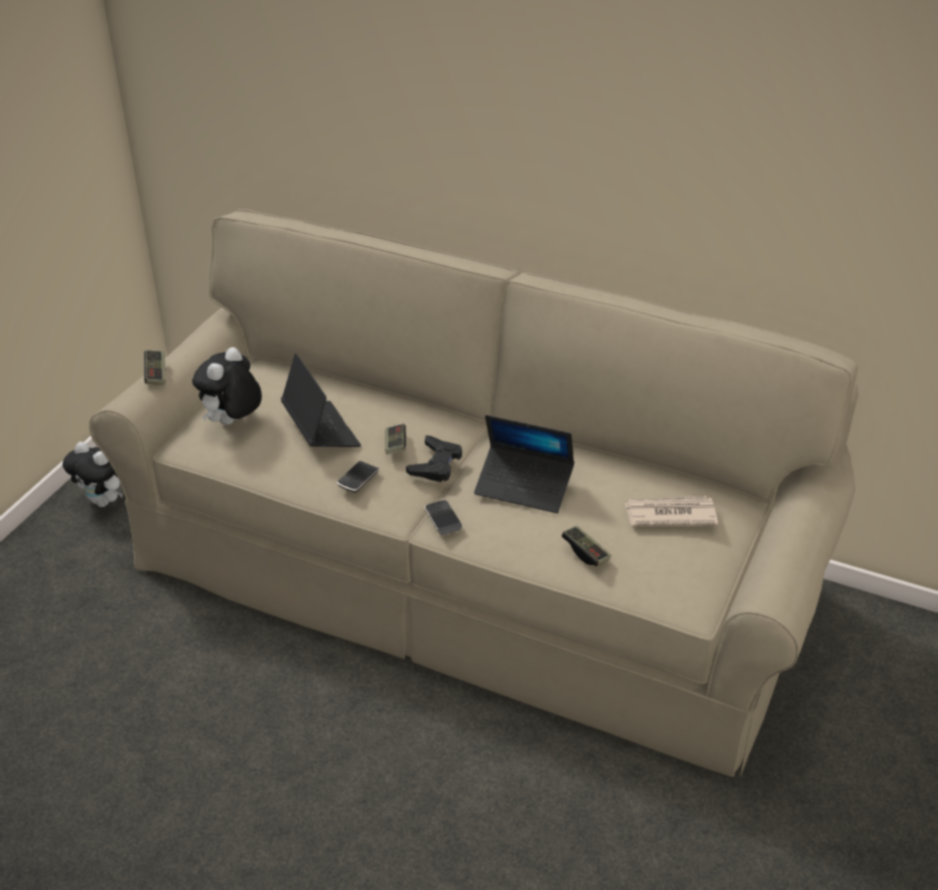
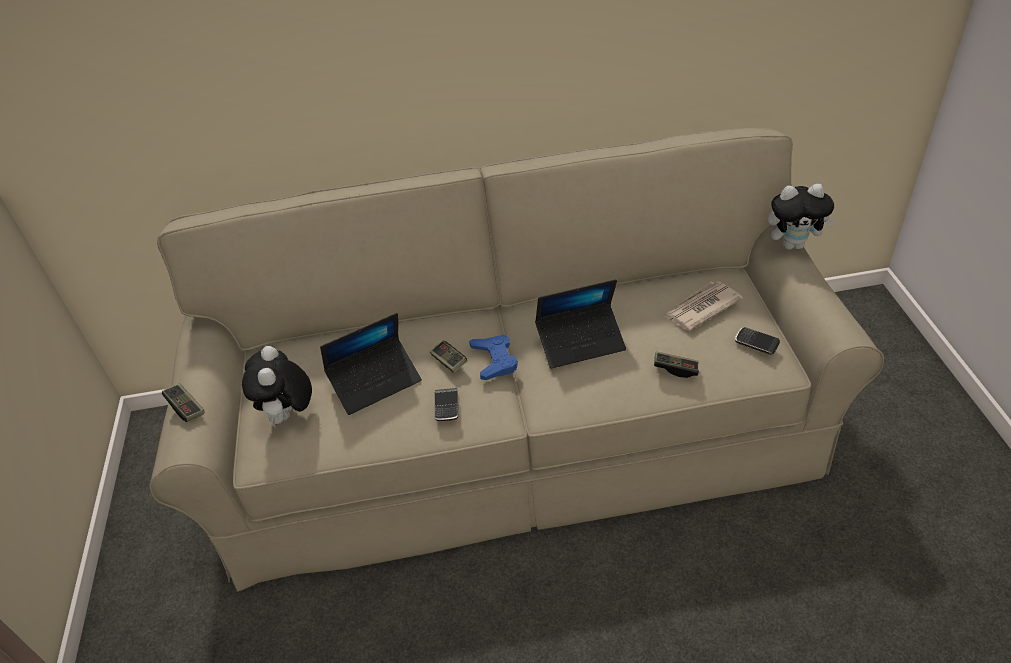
camera: 30 degrees left, 5 degrees up
plush toy [62,442,123,507] -> plush toy moved to [768,184,836,250]
laptop [281,353,361,447] -> laptop turned 120 degrees clockwise [320,313,422,415]
black game controller [406,435,462,482] -> blue game controller [469,335,518,380]
phone [424,500,462,535] -> phone moved to [735,327,780,355]

